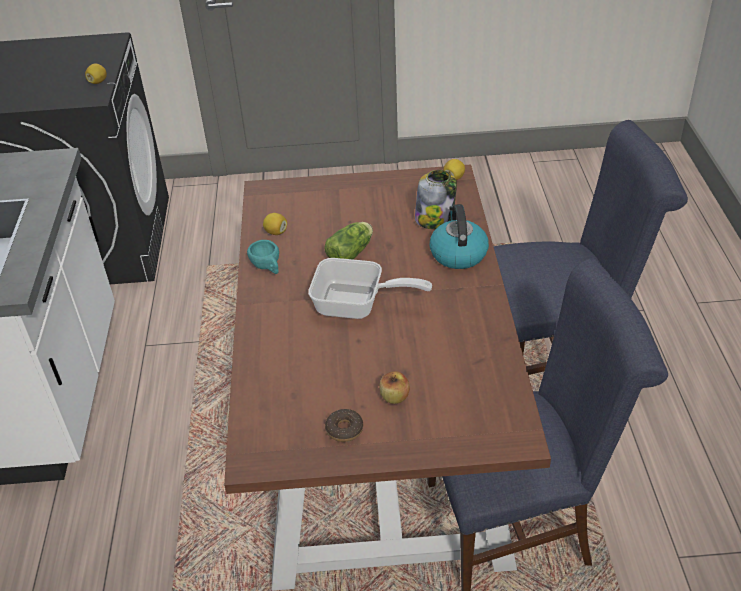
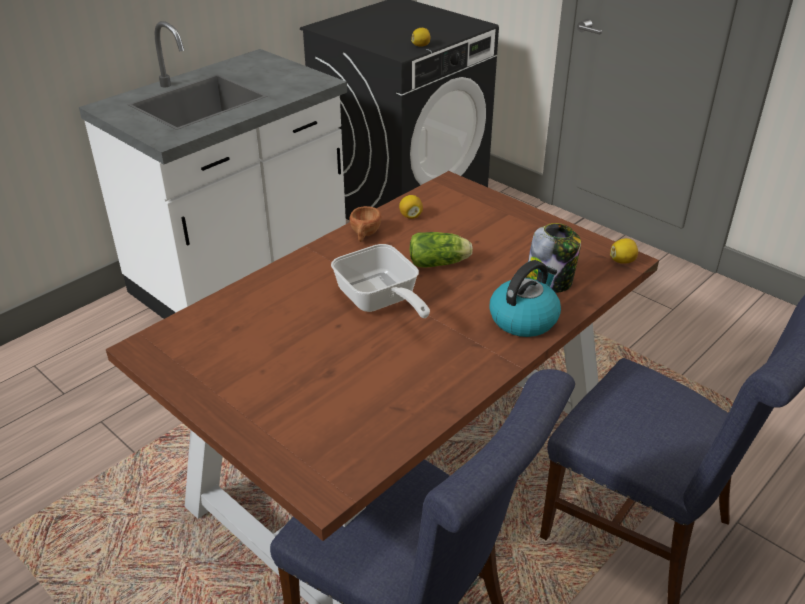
camera: 45 degrees right, 5 degrees down
turquoise cup [247,240,279,274] -> brown cup [350,206,382,242]
donut [325,409,363,442] -> none
apple [379,371,410,404] -> none

